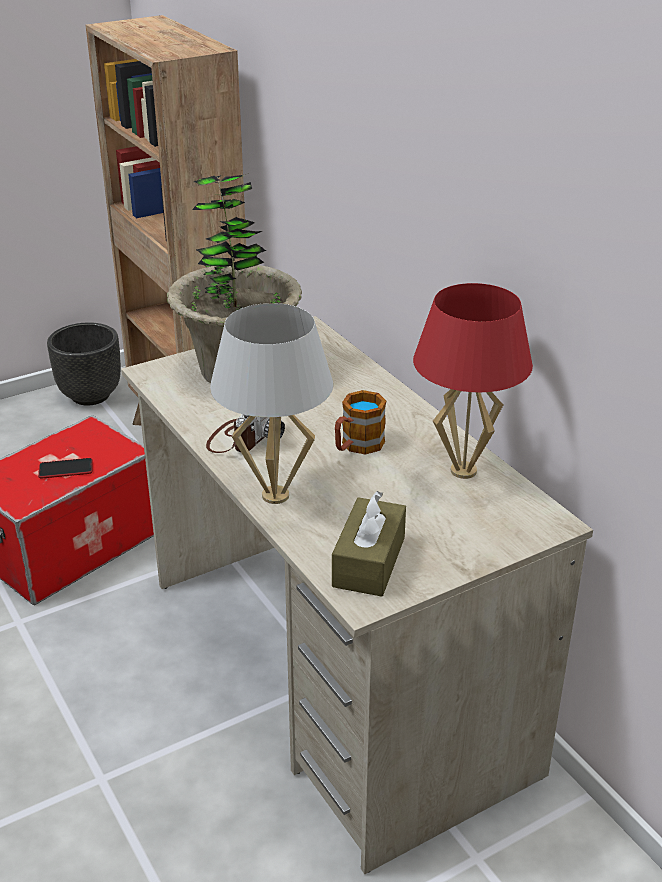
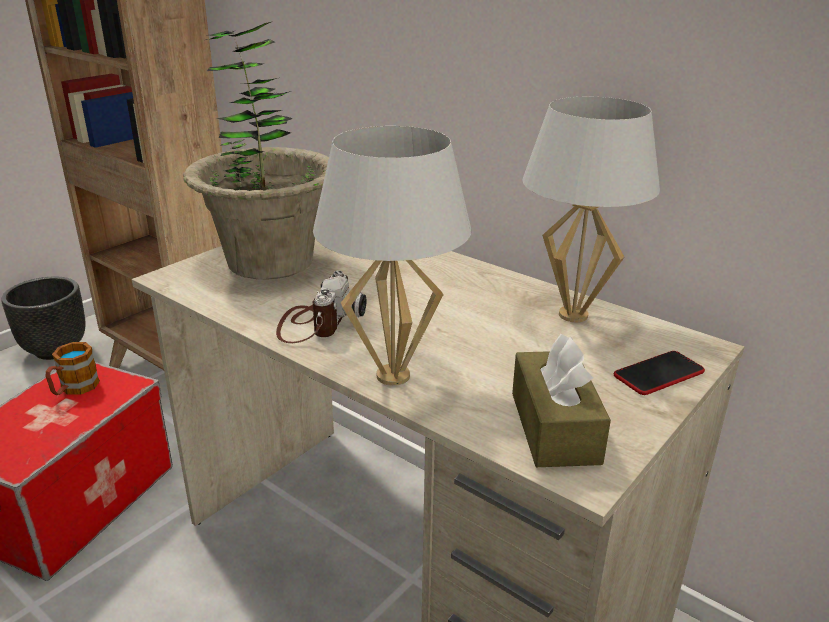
camera: 20 degrees left, 5 degrees down
phone [38,458,93,479] -> phone moved to [614,351,705,395]
mug [335,390,386,455] -> mug moved to [46,342,100,395]
red table lamp [413,283,533,479] -> white table lamp [522,97,660,322]

